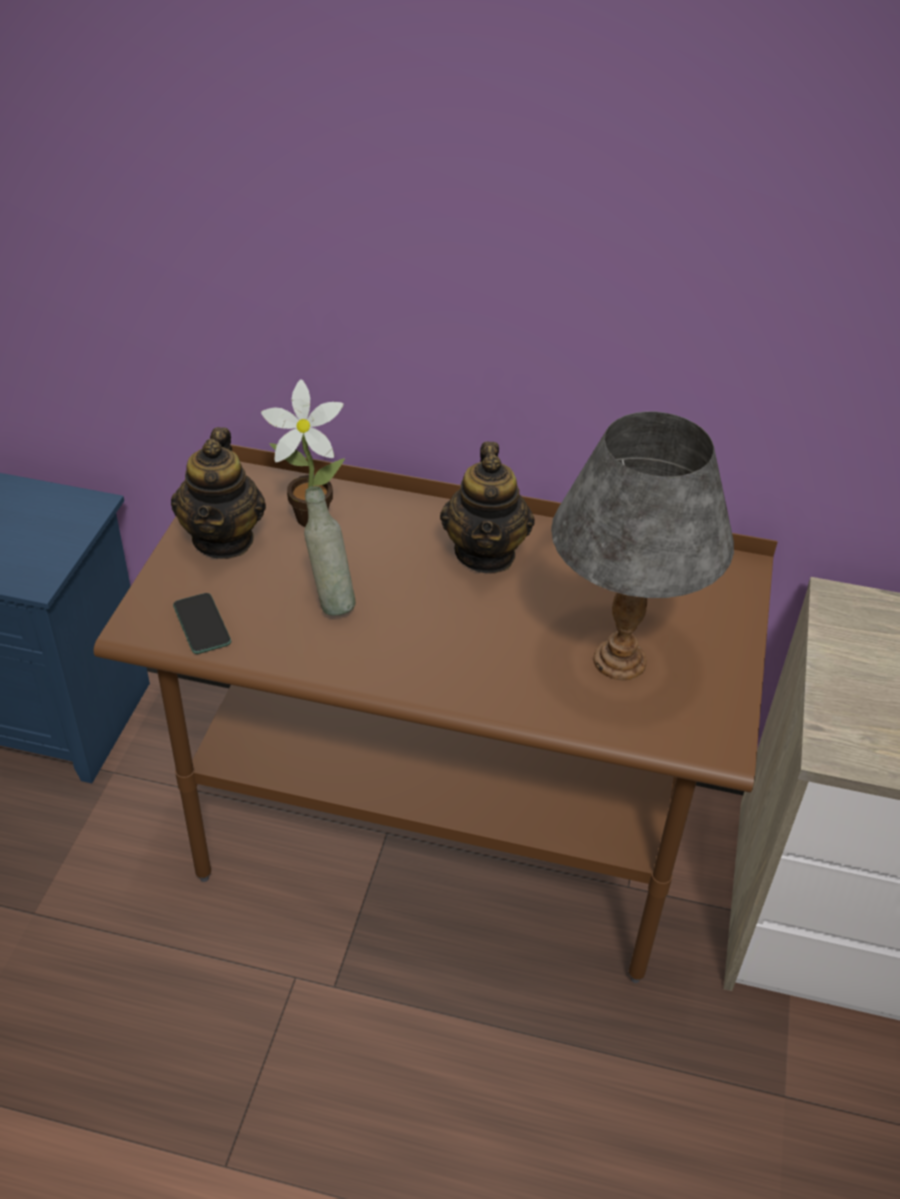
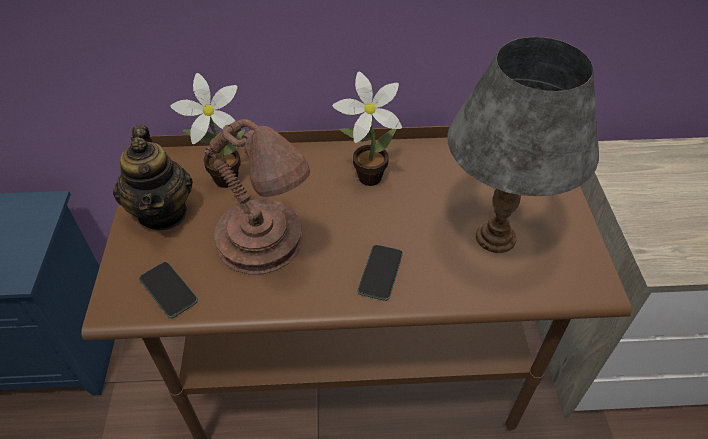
camera: 15 degrees left, 5 degrees up
grey bottle [304,486,355,616] -> brown table lamp [205,119,310,275]
teapot [440,442,535,573] -> potted plant [332,71,402,186]
none -> phone [358,245,403,301]

